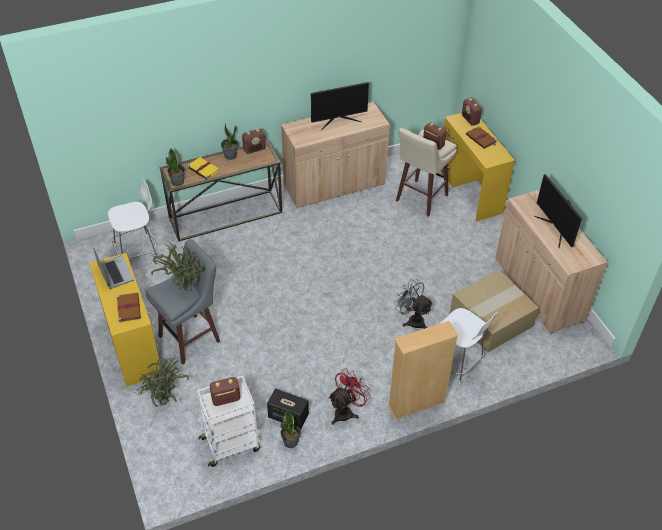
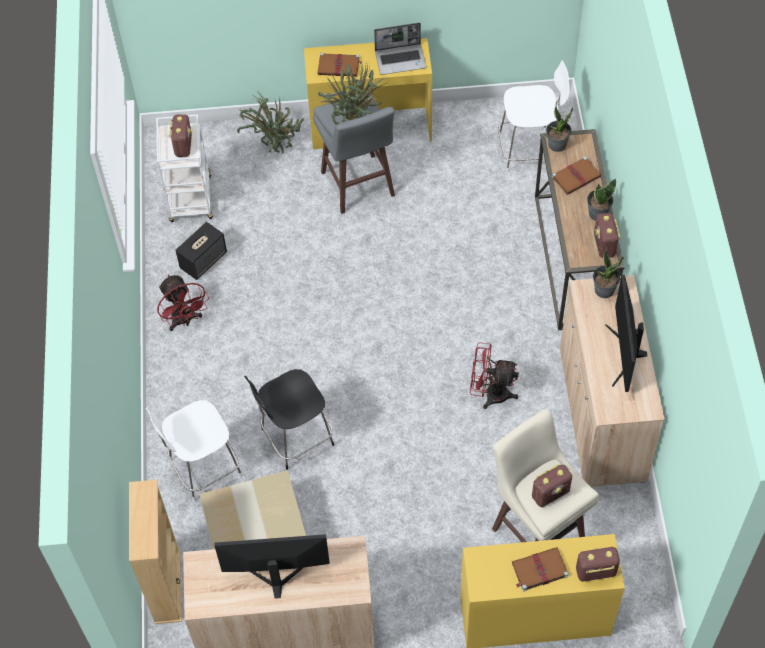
camera: 110 degrees right, 10 degrees up
white chair [108,180,157,259] -> white chair turned 90 degrees counterclockwise [498,61,570,173]
yellow book [187,157,220,180] -> brown book [552,157,601,195]
potted plant [281,411,301,448] -> potted plant moved to [593,246,624,298]
beige bookcase [387,321,458,420] -> beige bookcase moved to [129,479,182,624]
grey fan [394,279,433,329] -> black chair [244,369,334,470]
none -> red fan [470,342,519,409]

